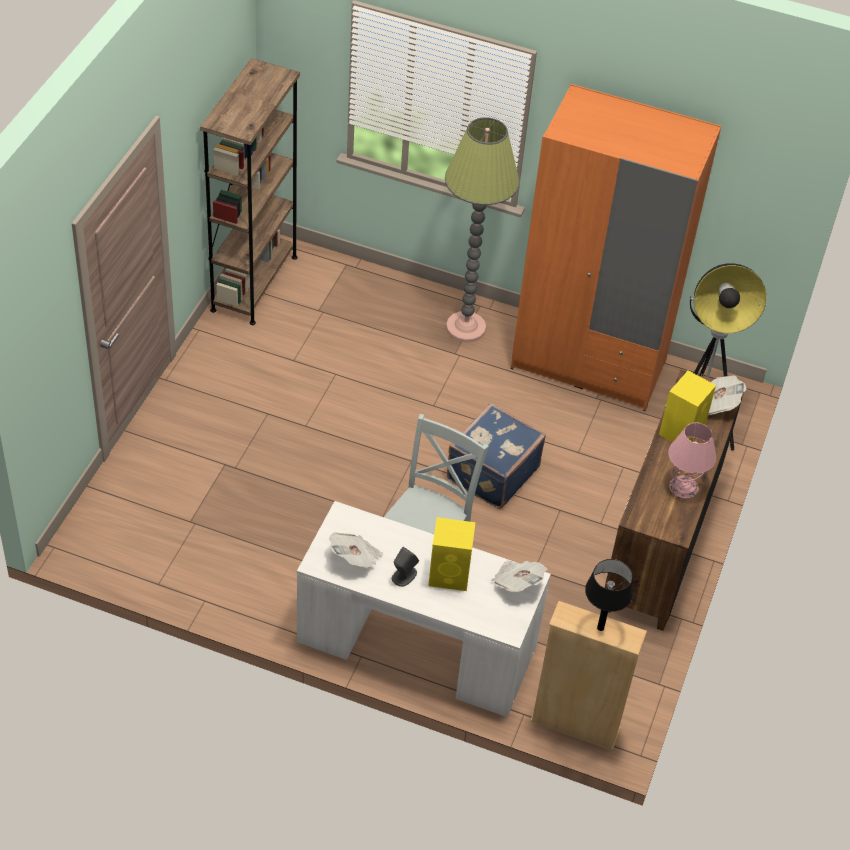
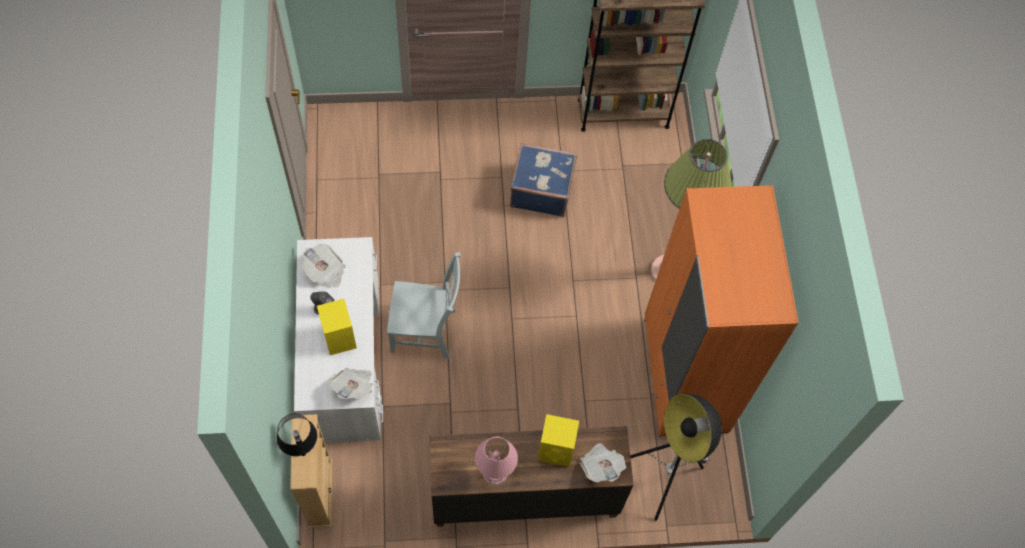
camera: 65 degrees right, 15 degrees up
blue suitcase [447,403,546,509] -> blue suitcase moved to [510,143,577,217]

